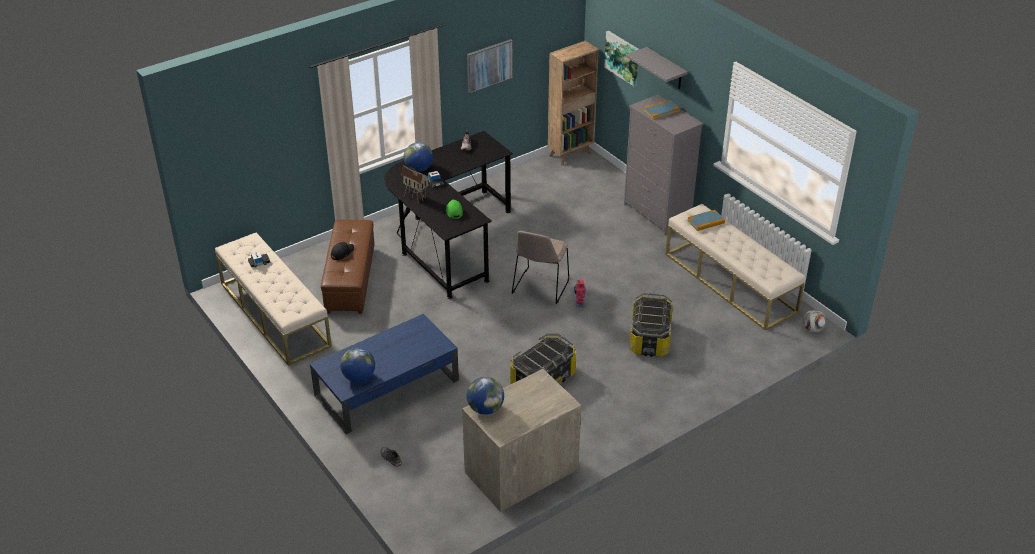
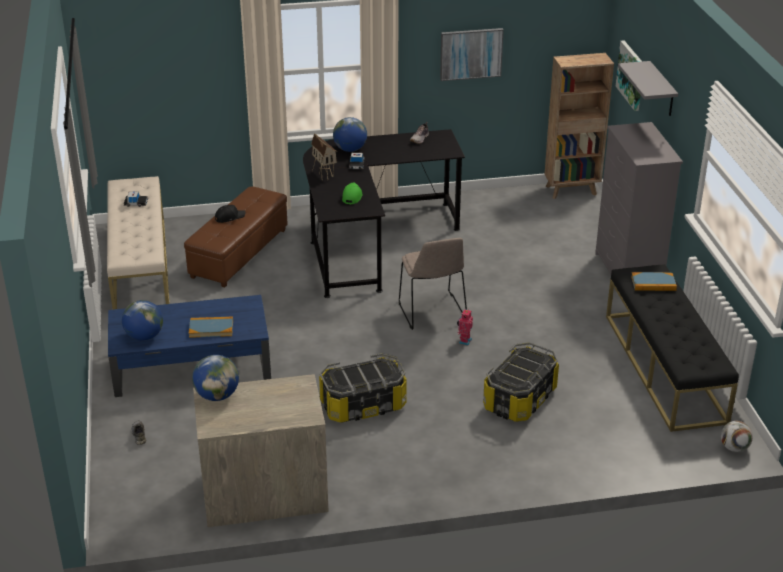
camera: 25 degrees right, 5 degrees down
beige chair [512,231,569,304] -> beige chair turned 60 degrees counterclockwise [399,238,467,330]
book [643,100,680,120] -> book moved to [189,316,233,338]
beige bench [665,204,805,330] -> black bench [606,264,739,432]

